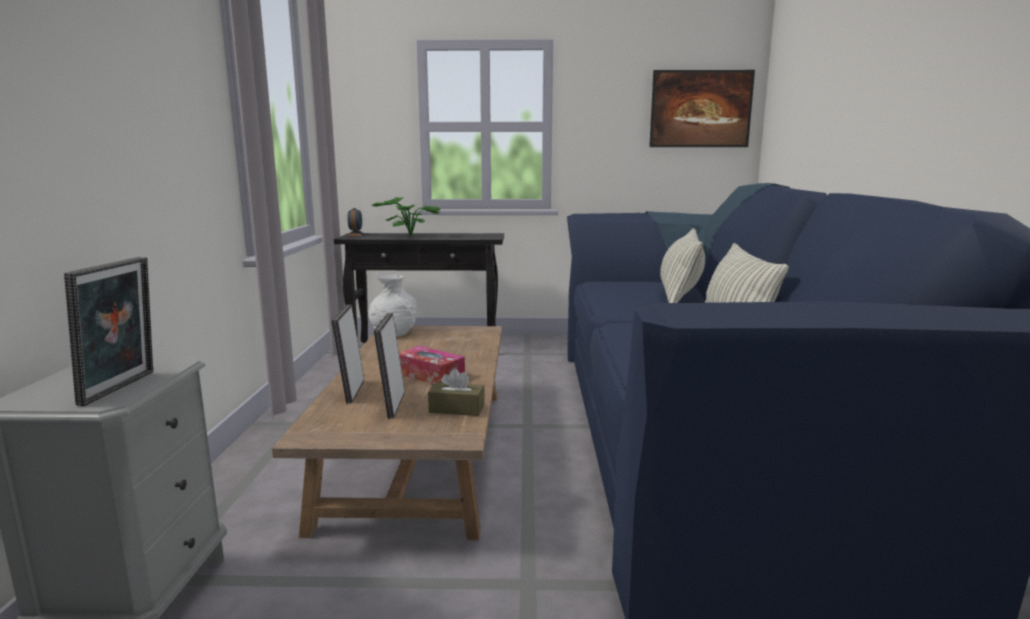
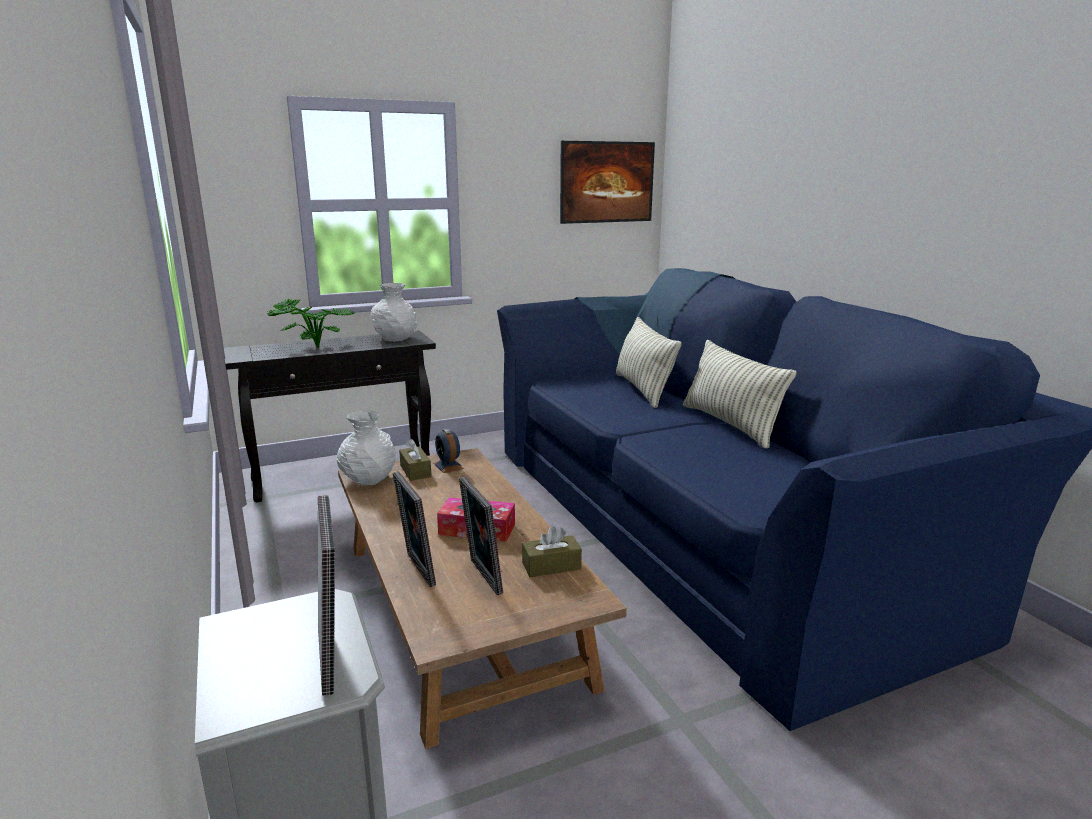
camera: 25 degrees left, 5 degrees up
alarm clock [347,208,365,236] -> alarm clock moved to [434,429,464,473]
none -> white vase [371,283,417,342]
none -> brown tissue box [399,439,432,481]

